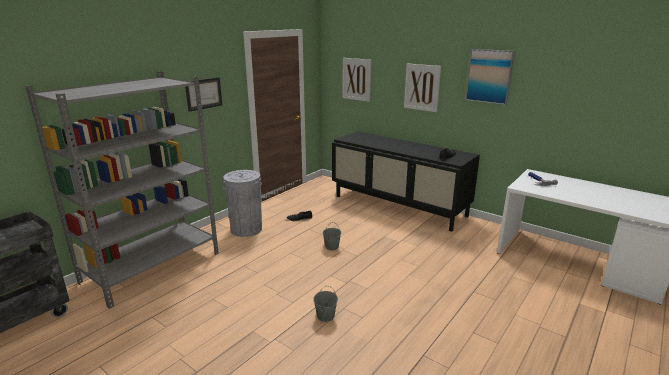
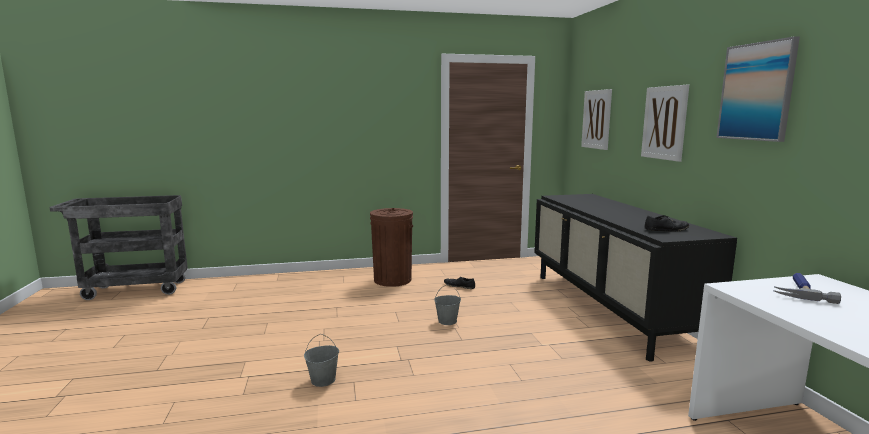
camera: 40 degrees right, 10 degrees down
grey bookcase [25,71,219,309] -> none
picture [185,77,222,112] -> none
grey trash can [223,170,262,237] -> brown trash can [370,208,413,287]

